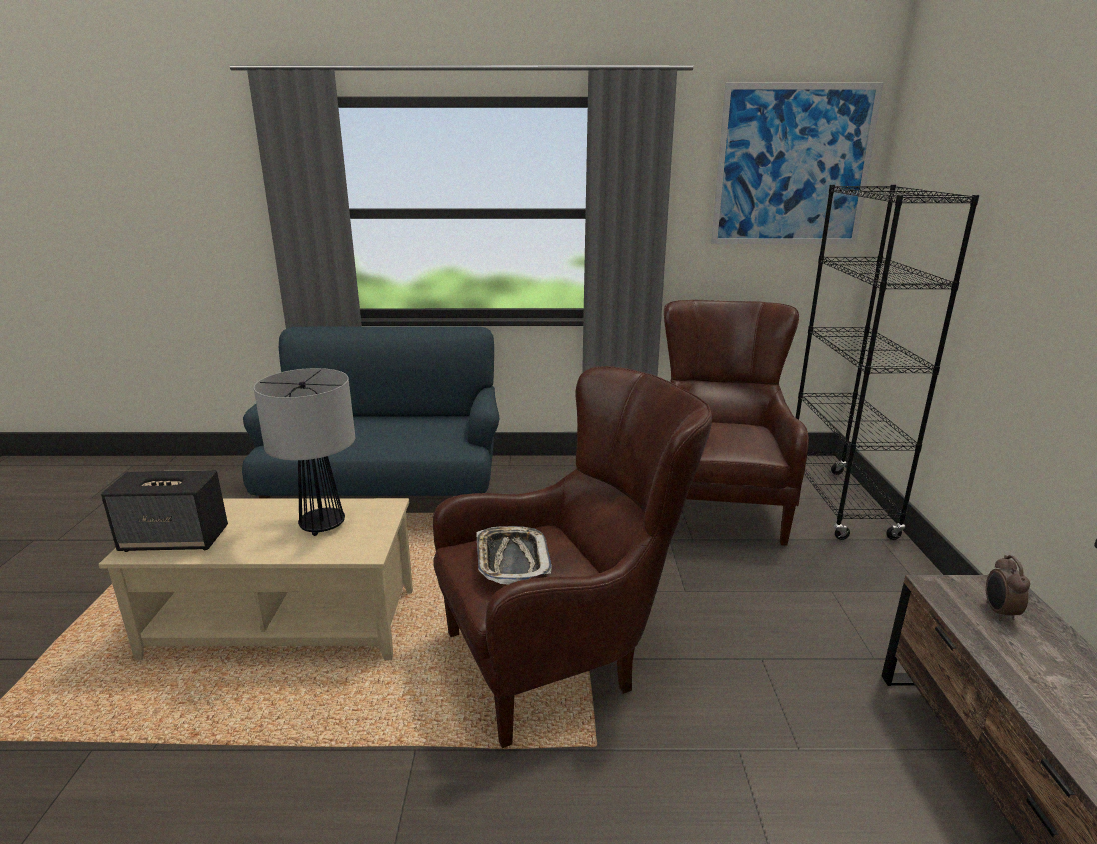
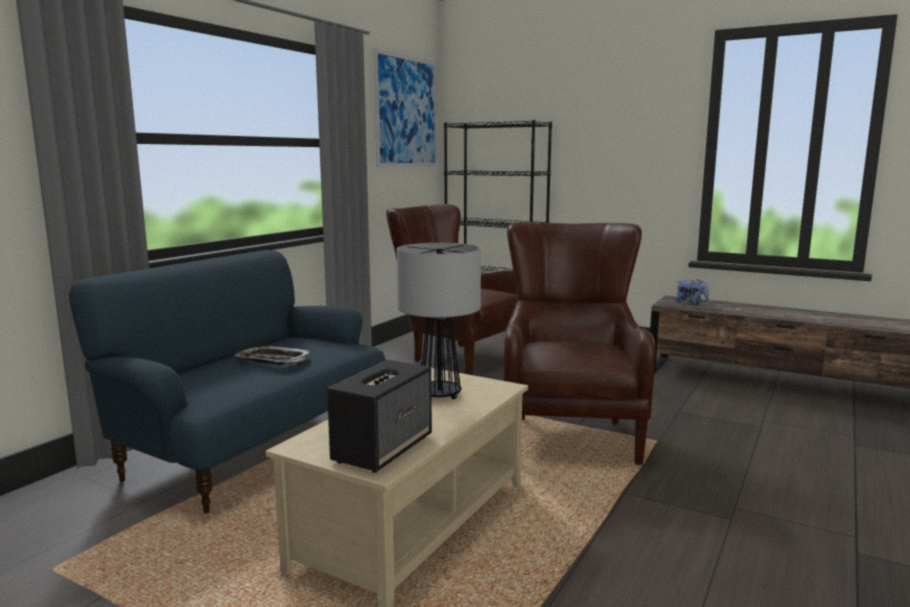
camera: 60 degrees left, 10 degrees down
tray [477,526,552,584] -> tray moved to [235,346,311,365]
alarm clock [986,555,1030,621] -> plush toy [676,279,709,305]

